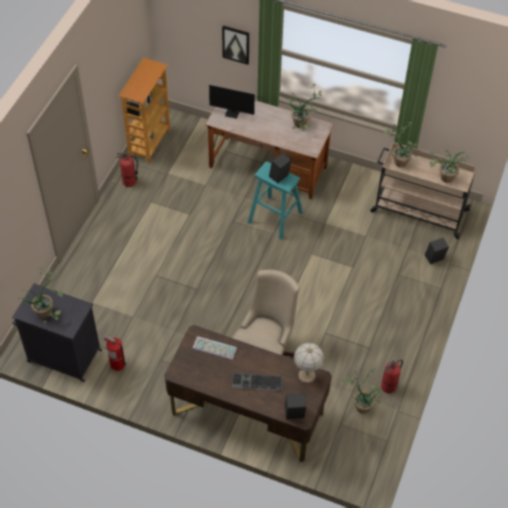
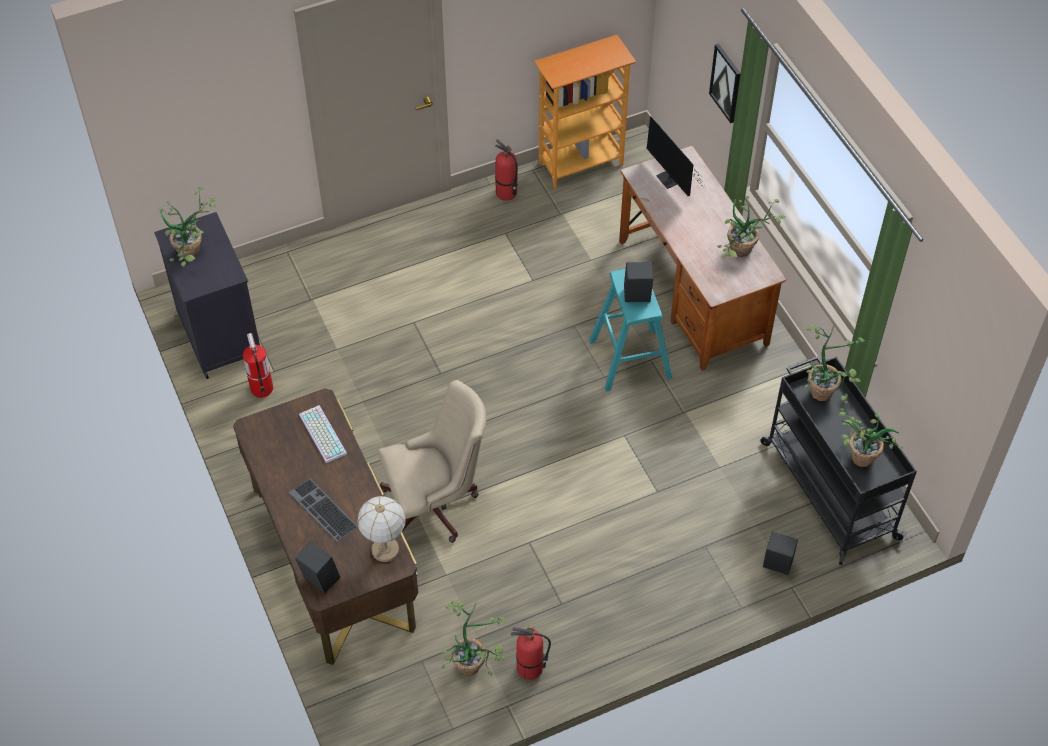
camera: 45 degrees right, 0 degrees up
beige cart [370,142,477,239] -> black cart [760,356,917,565]

